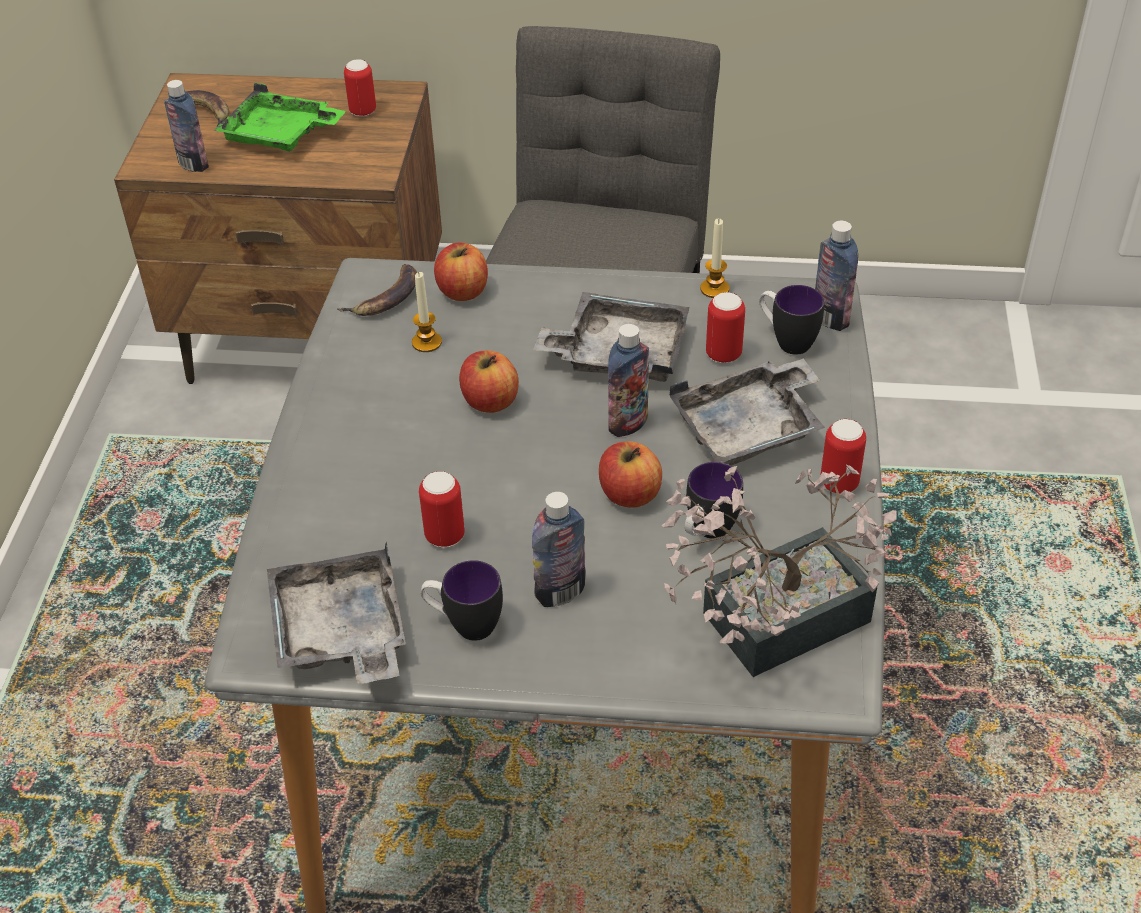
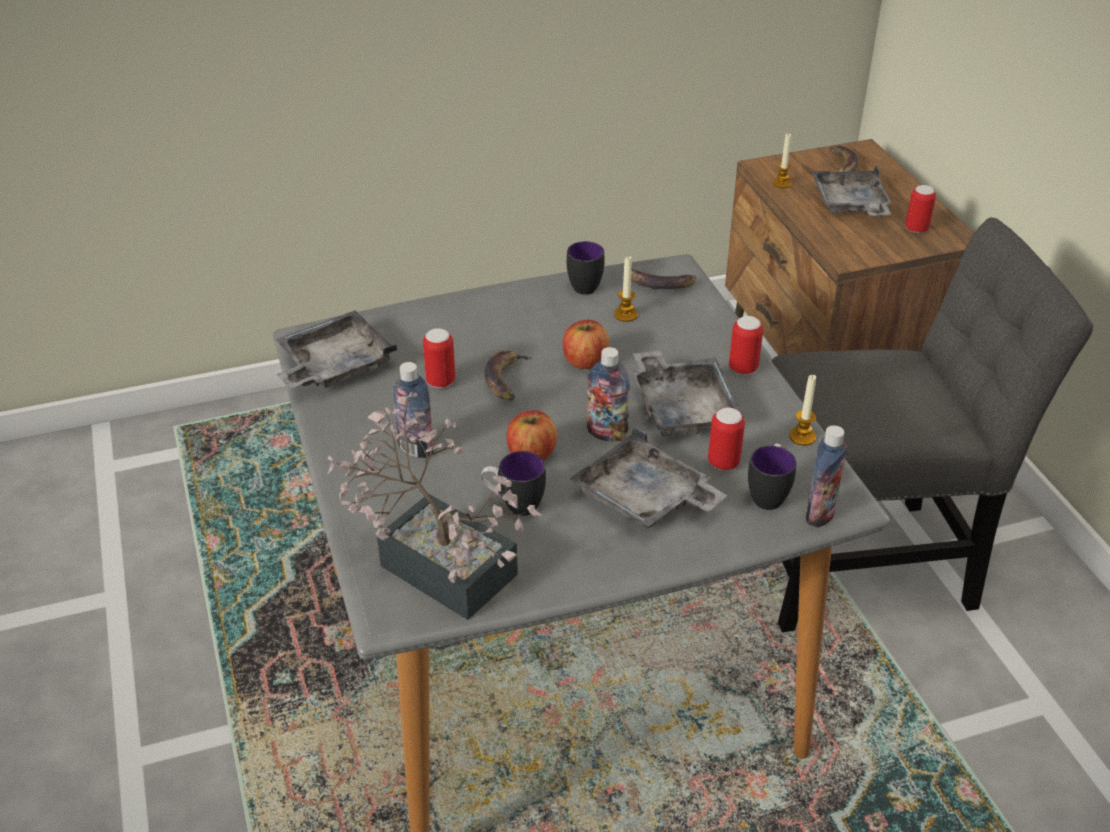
camera: 65 degrees right, 5 degrees down
bottle [164,80,209,172] -> candle [773,133,792,188]
green tray [214,83,346,151] -> grey tray [811,165,892,216]
mug [420,560,503,641] -> mug moved to [567,241,605,295]
apple [434,243,488,301] -> none
can [821,419,866,494] -> can moved to [729,316,763,375]
none -> banana [484,350,533,401]

